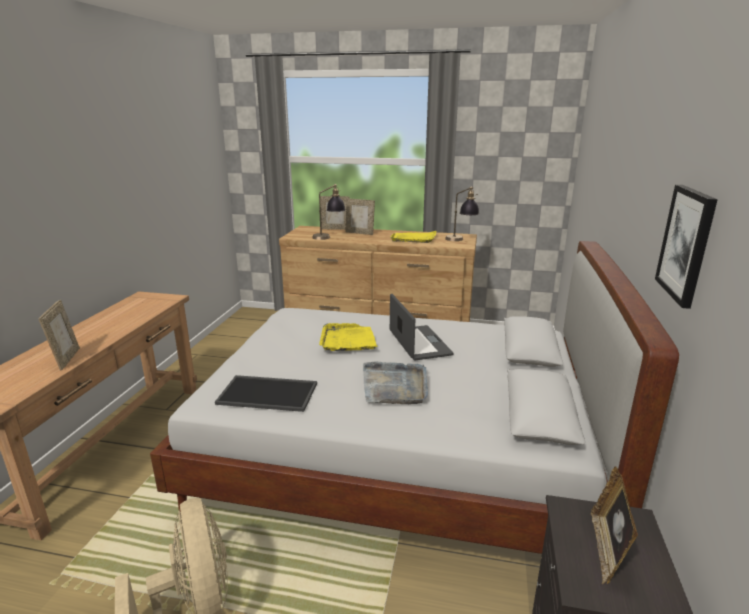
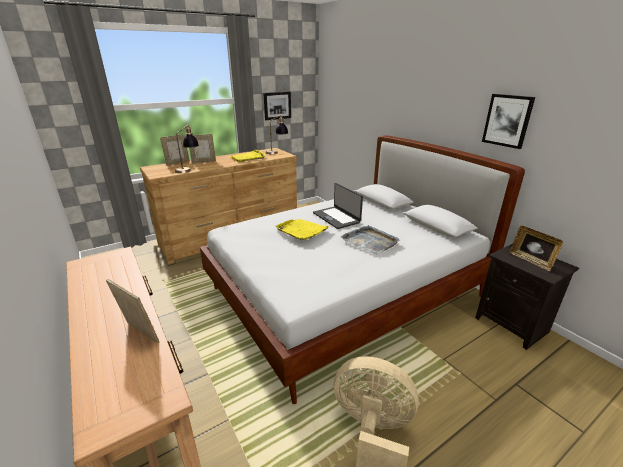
camera: 45 degrees left, 5 degrees up
tray [215,375,317,412] -> none
laptop [390,294,454,361] -> laptop turned 150 degrees counterclockwise [313,183,363,229]
none -> picture [263,92,291,120]

